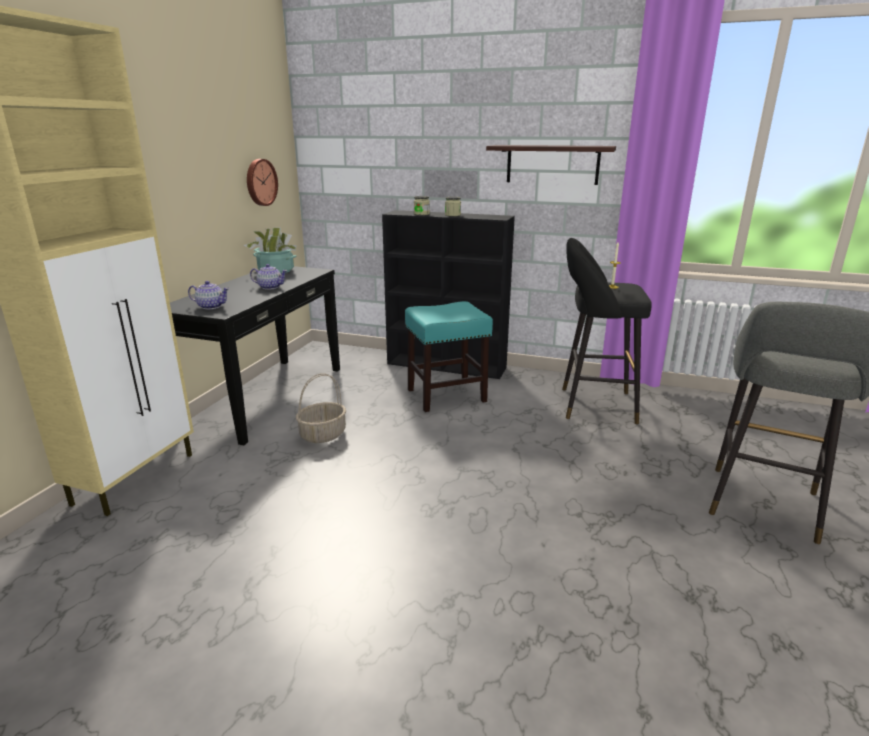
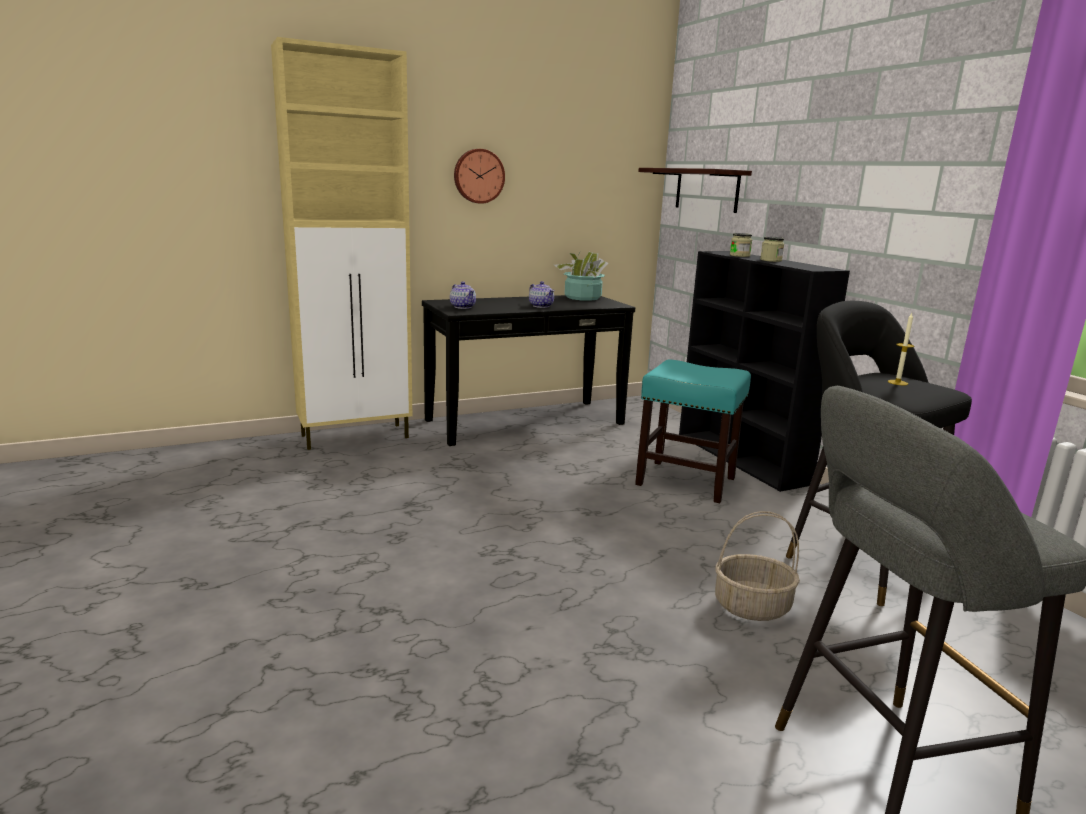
camera: 45 degrees right, 5 degrees down
wall clock [247,159,278,206] -> wall clock moved to [454,149,505,204]
basket [296,373,346,443] -> basket moved to [715,511,800,621]
shelf [486,145,616,185] -> shelf moved to [638,168,752,213]

